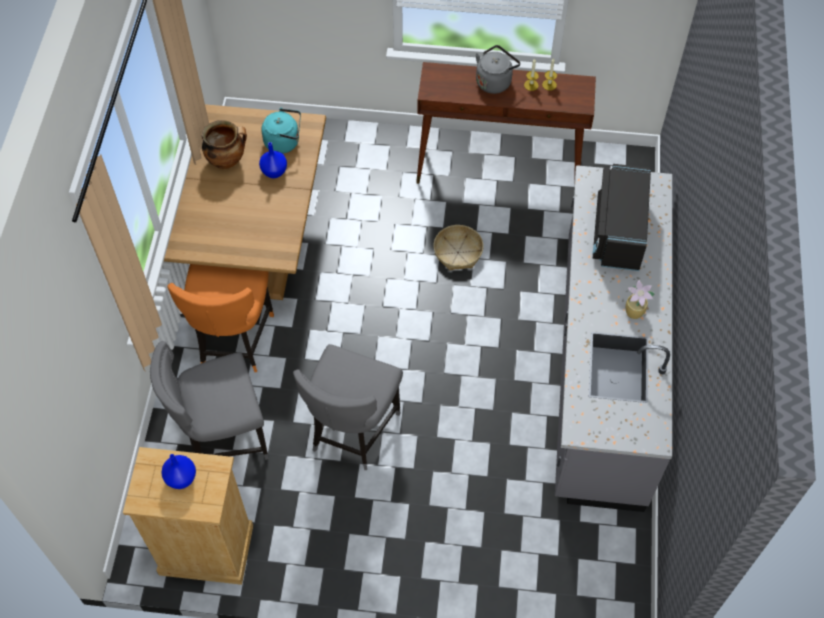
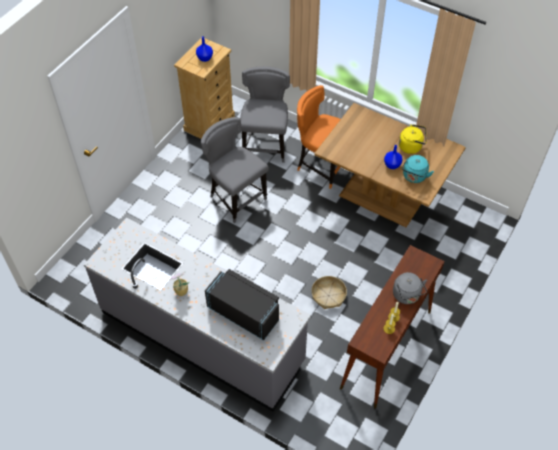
camera: 115 degrees right, 5 degrees down
cooking pot [202,120,247,169] -> yellow kettle [399,124,427,154]

